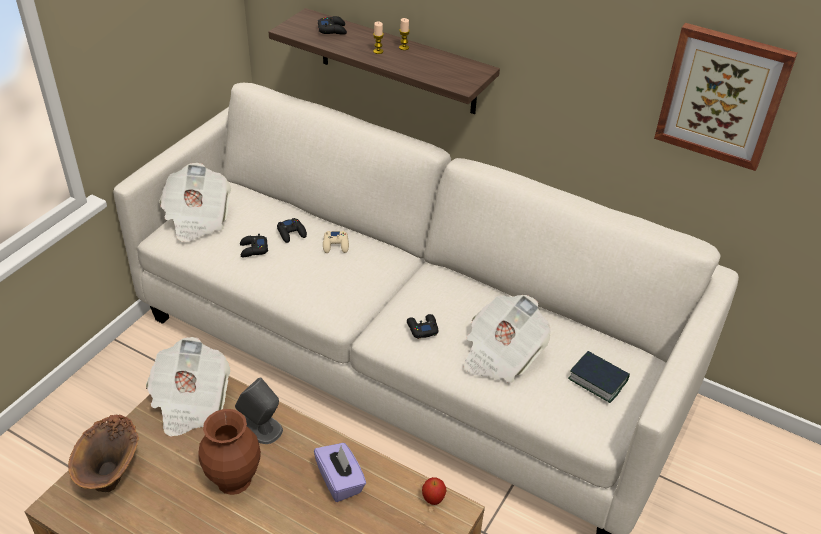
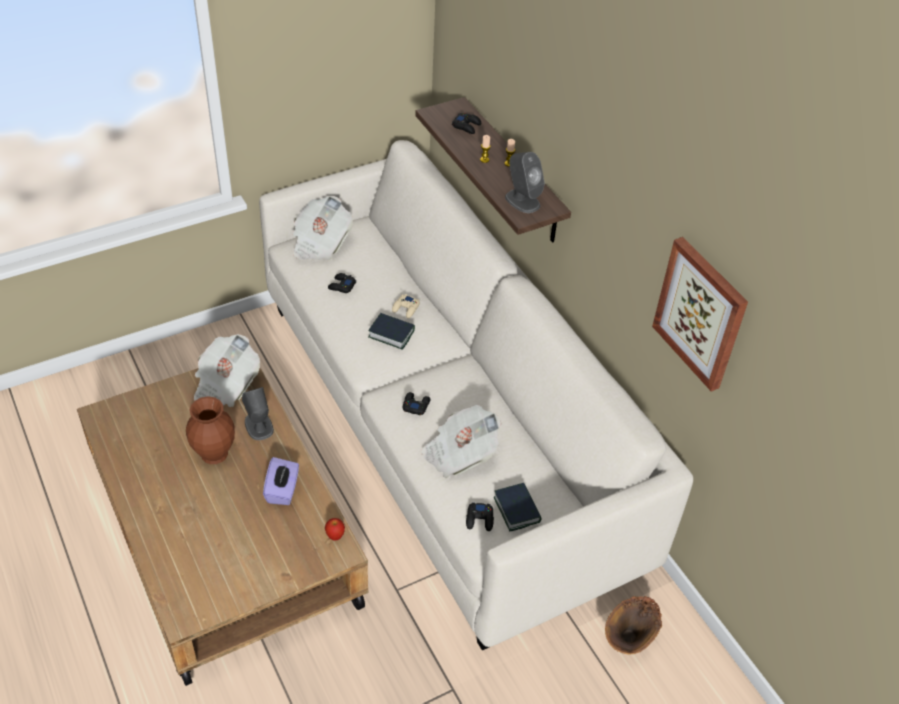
camera: 30 degrees right, 5 degrees up
brown vase [68,414,139,492] -> brown vase moved to [605,596,662,655]
black game controller [277,218,307,243] -> black game controller moved to [466,502,494,531]
none -> book [368,313,415,350]
none -> grey speaker [505,152,545,213]

